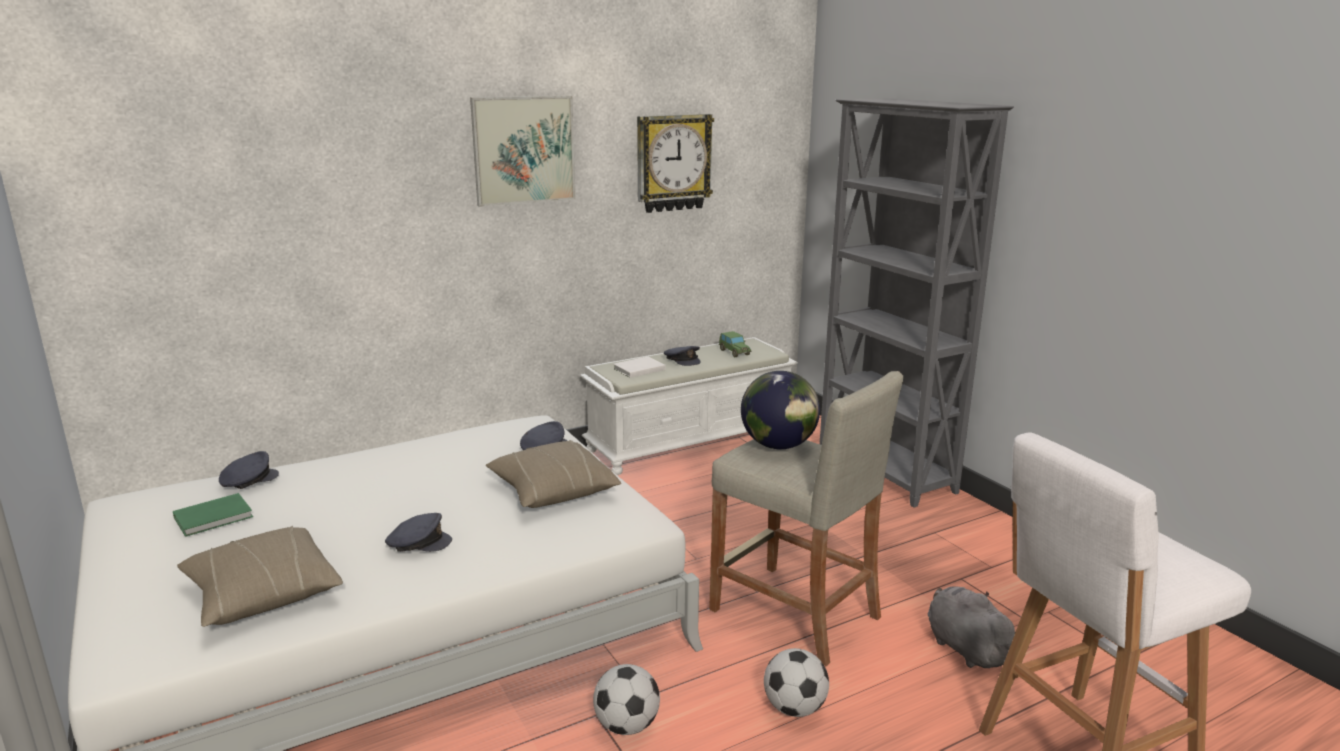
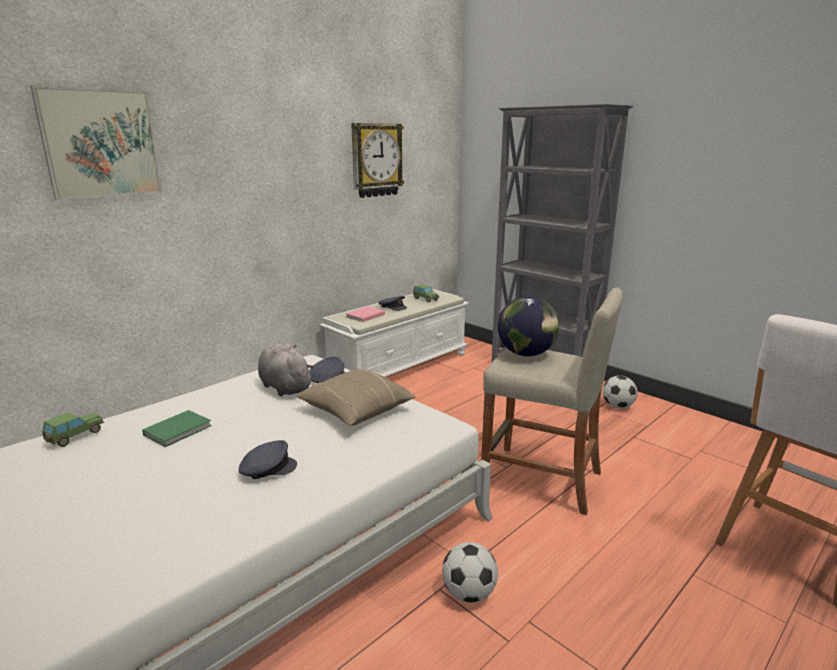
camera: 15 degrees left, 0 degrees up
green book [173,493,253,537] -> green book moved to [142,410,212,447]
beige pillow [177,526,343,627] -> none
grey cap [219,451,279,489] -> toy car [42,412,104,447]
picture [470,96,575,207] -> picture moved to [30,86,163,200]
white book [613,357,666,378] -> pink book [346,306,385,322]
football [764,648,829,717] -> football moved to [603,376,637,408]
grey plush toy [928,587,1015,668] -> grey plush toy moved to [258,343,314,397]

